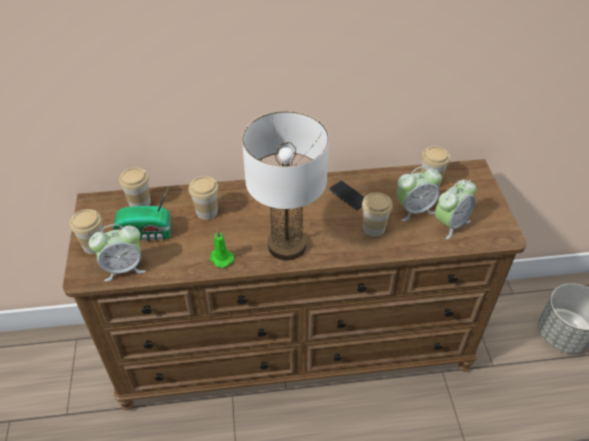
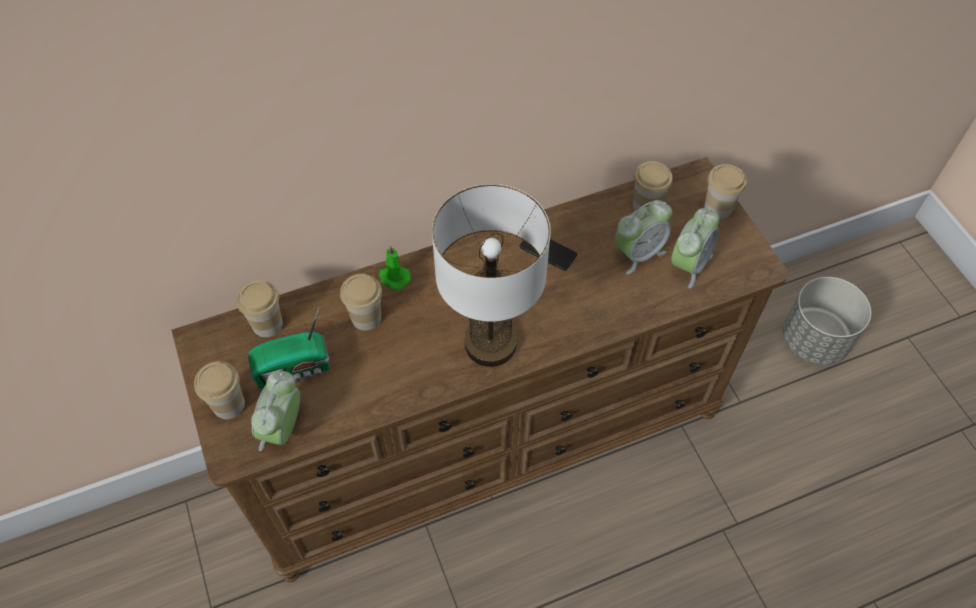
camera: 15 degrees left, 10 degrees up
alarm clock [89,224,146,281] -> alarm clock turned 135 degrees clockwise [251,371,300,451]
green candle [210,230,234,268] -> green candle moved to [379,246,411,290]
cup [362,192,393,237] -> cup moved to [704,164,747,219]

